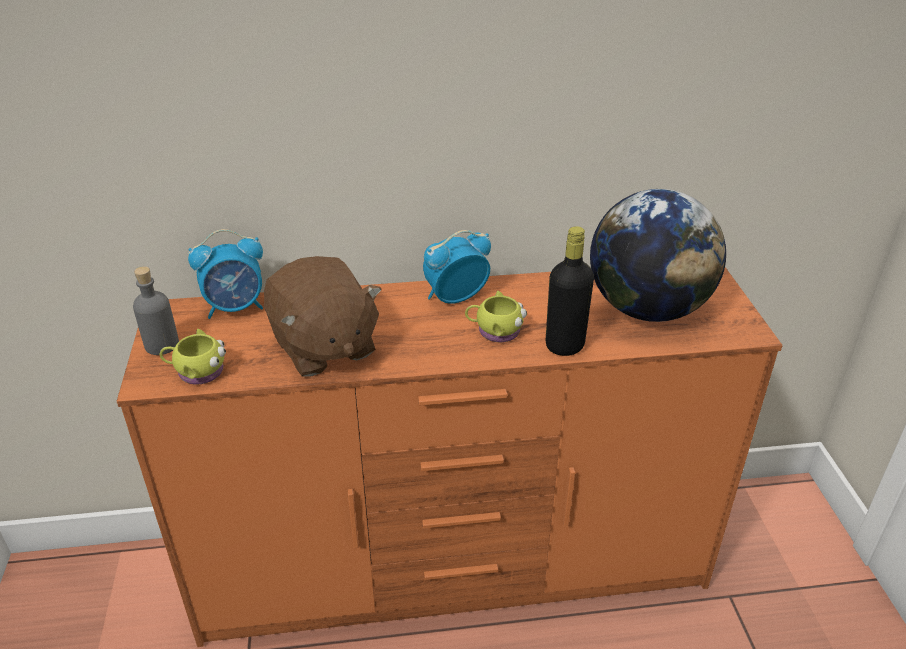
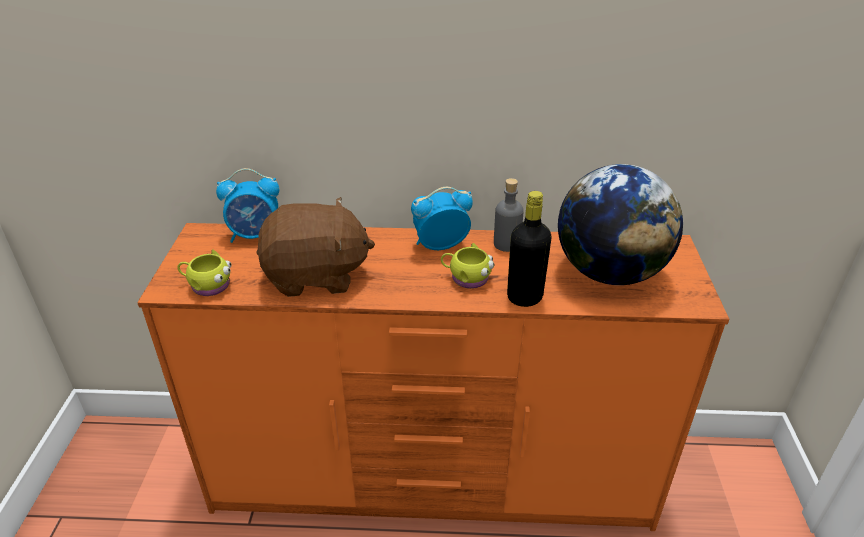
camera: 10 degrees right, 0 degrees up
grey bottle [133,266,179,355] -> grey bottle moved to [494,178,524,252]
brown plush toy [264,256,382,377] -> brown plush toy turned 75 degrees counterclockwise [257,197,375,297]

